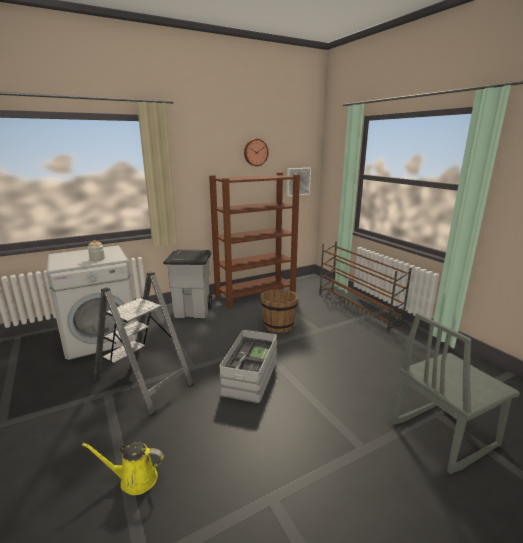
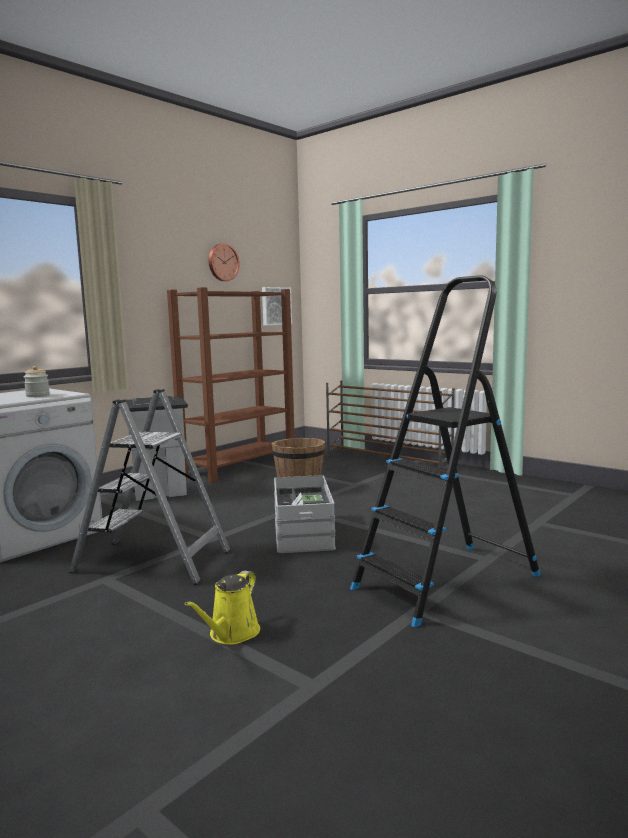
camera: 20 degrees left, 10 degrees down
yellow watering can [82,442,164,495] -> yellow watering can turned 45 degrees counterclockwise [185,571,260,645]
grey chair [391,313,520,474] -> none
none -> black step ladder [350,275,541,627]

